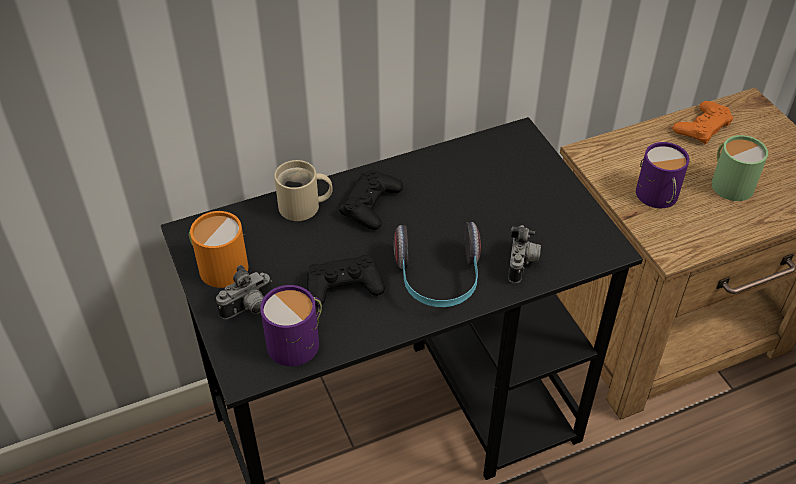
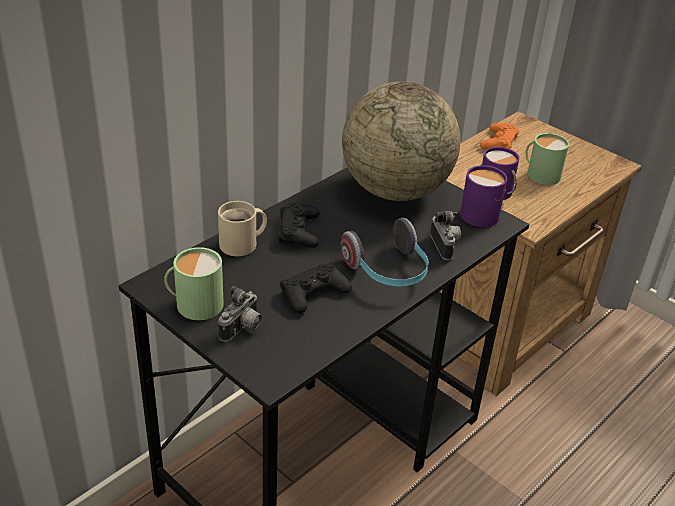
camera: 25 degrees left, 10 degrees down
orange mug [189,211,248,288] -> green mug [164,247,224,320]
purple mug [260,285,322,366] -> purple mug moved to [460,165,507,227]
none -> globe [342,81,460,201]

